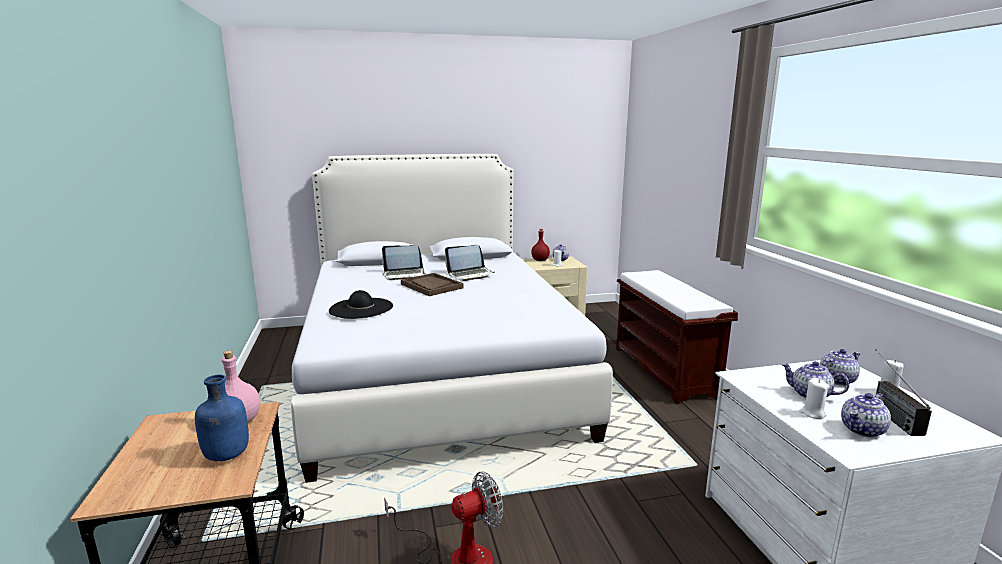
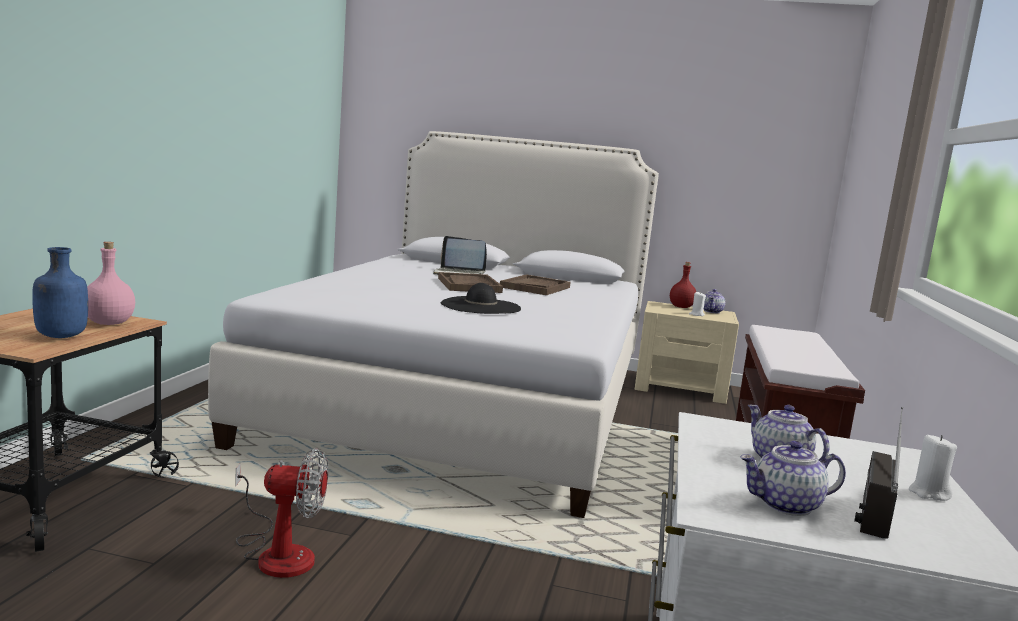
camera: 25 degrees right, 5 degrees down
black hat [329,290,393,319] -> black hat moved to [441,283,521,314]
laptop [445,245,495,281] -> brown tray [500,274,571,295]
white candle [799,378,830,419] -> none
teapot [820,349,861,386] -> none

